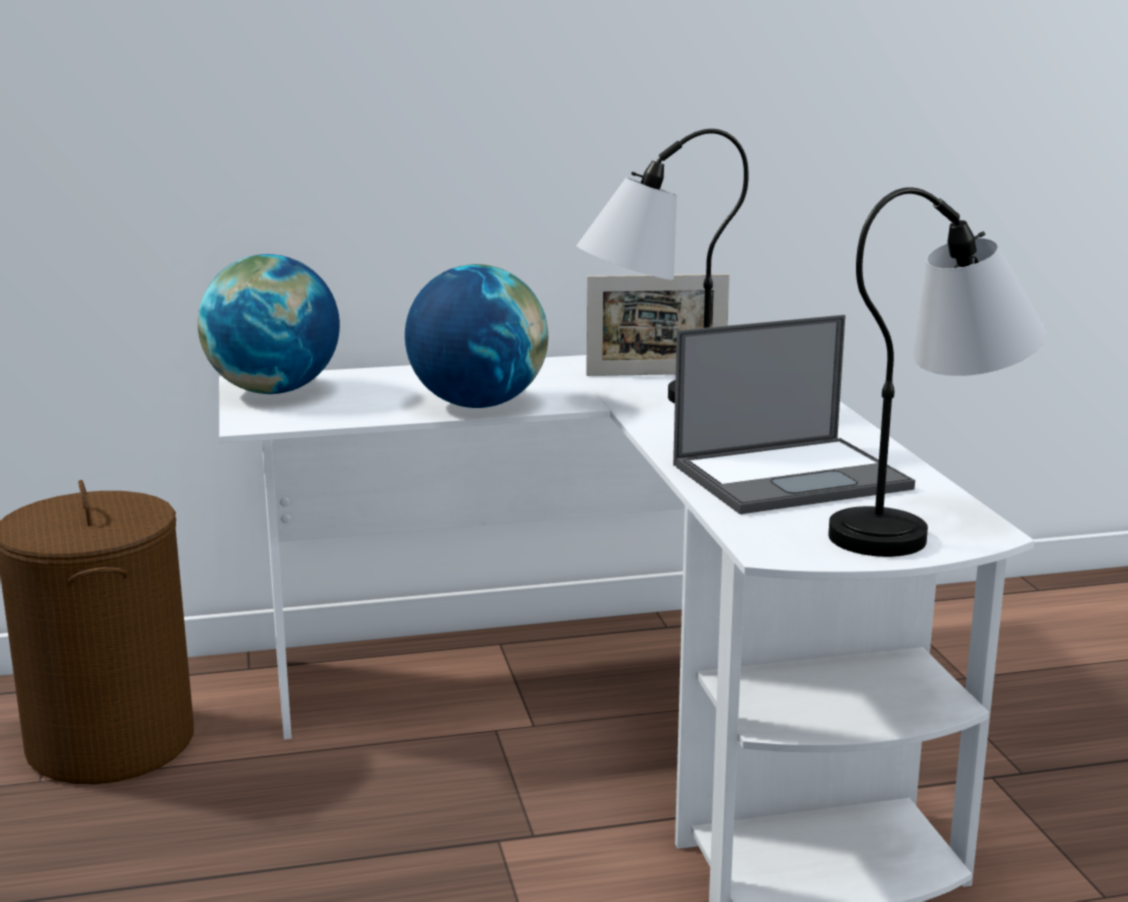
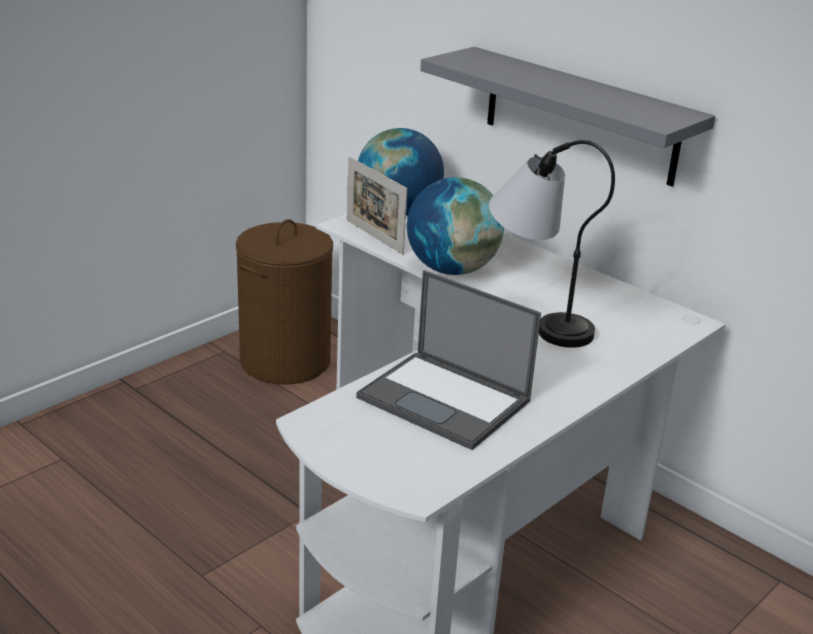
camera: 55 degrees right, 10 degrees up
picture frame [586,274,730,376] -> picture frame moved to [347,157,407,255]
table lamp [828,188,1047,557] -> none
none -> grey shelf [420,47,715,187]

